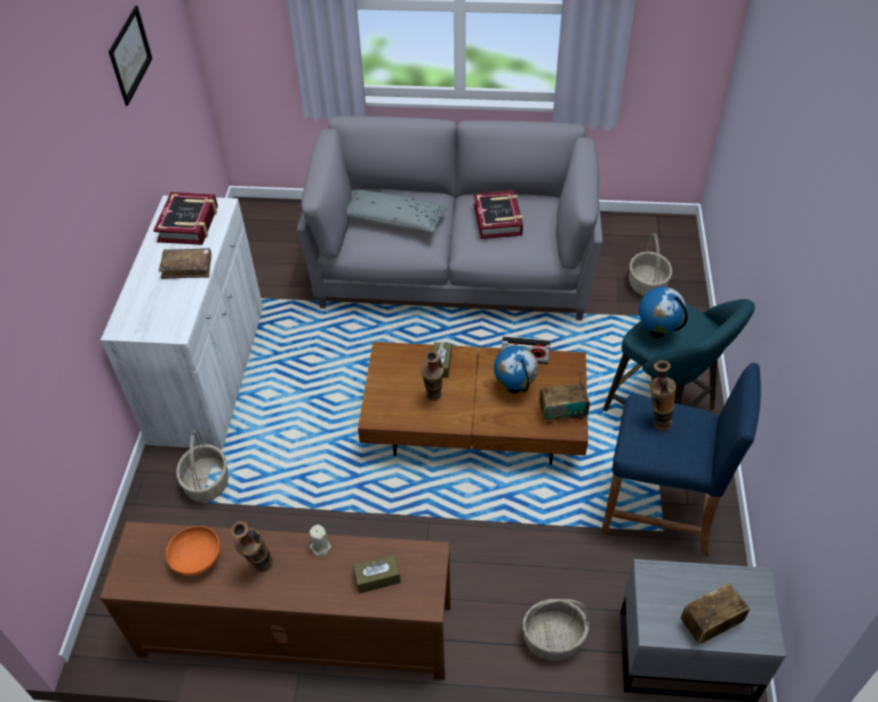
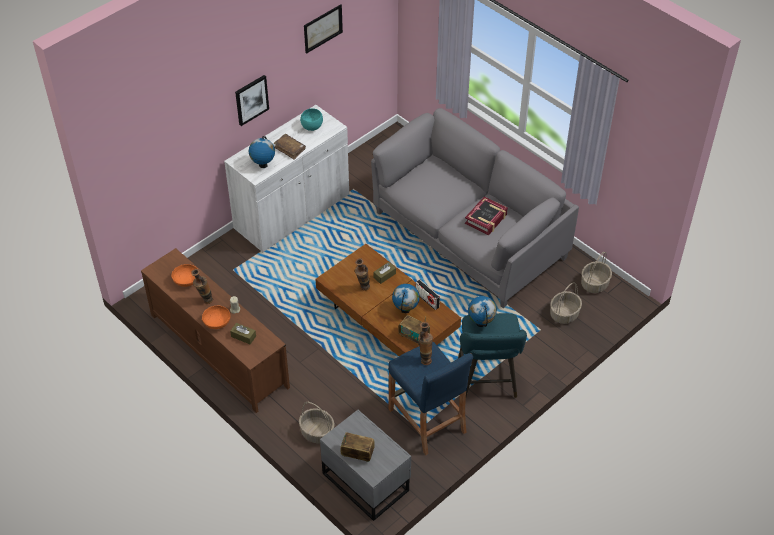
camera: 40 degrees right, 0 degrees up
book [153,192,218,245] -> turquoise bowl [300,108,323,131]
basket [176,430,229,502] -> basket moved to [581,252,612,293]
grey pillow [347,189,449,232] -> none
none -> orange bowl [202,306,230,329]
none -> picture [235,75,269,126]
none -> globe [249,136,275,168]

